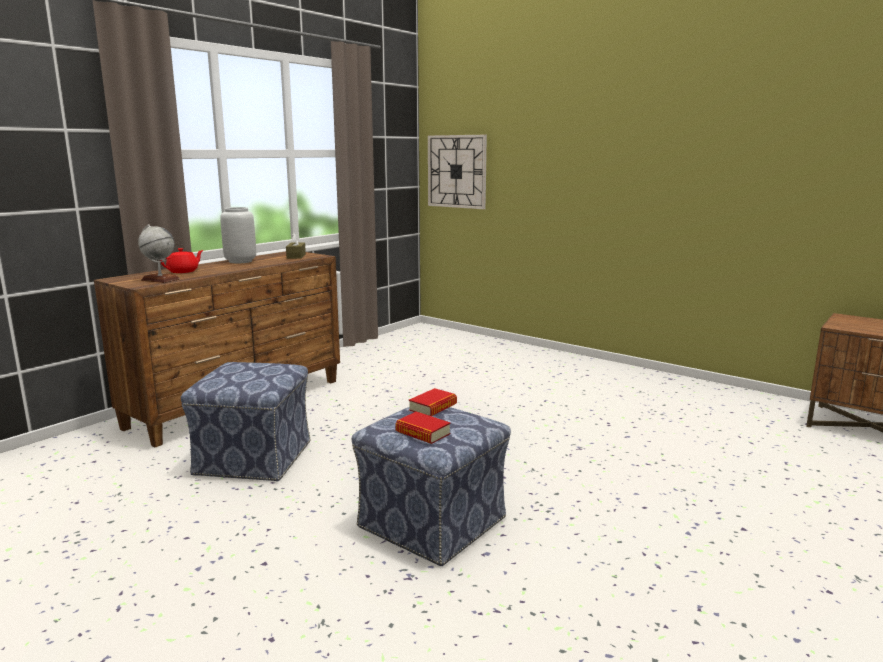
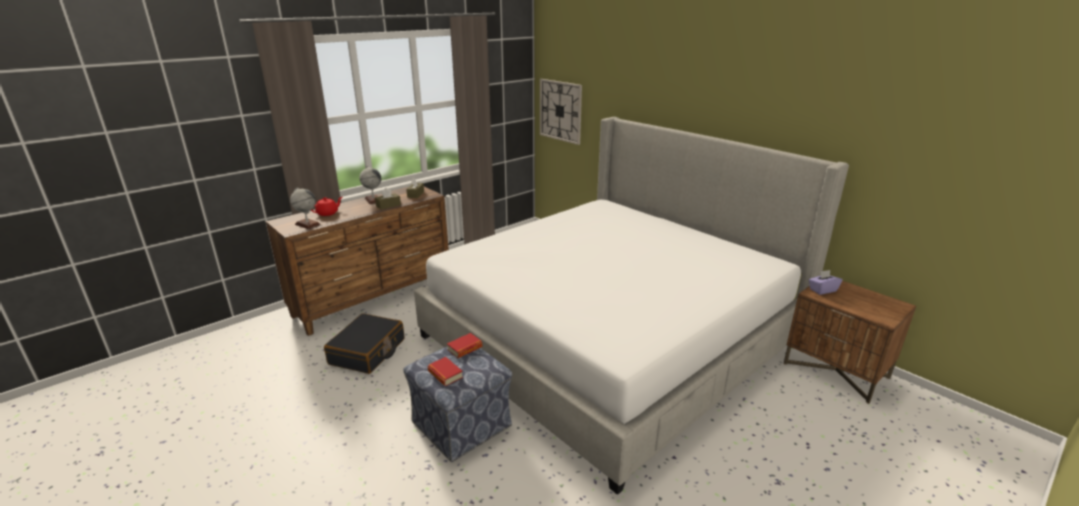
camera: 10 degrees right, 10 degrees up
ottoman [181,362,311,482] -> black suitcase [324,313,404,374]
grey vase [220,207,256,263] -> globe [360,166,382,204]
none -> brown tissue box [375,188,401,209]
none -> bed [414,117,849,495]
none -> purple tissue box [809,270,843,295]

